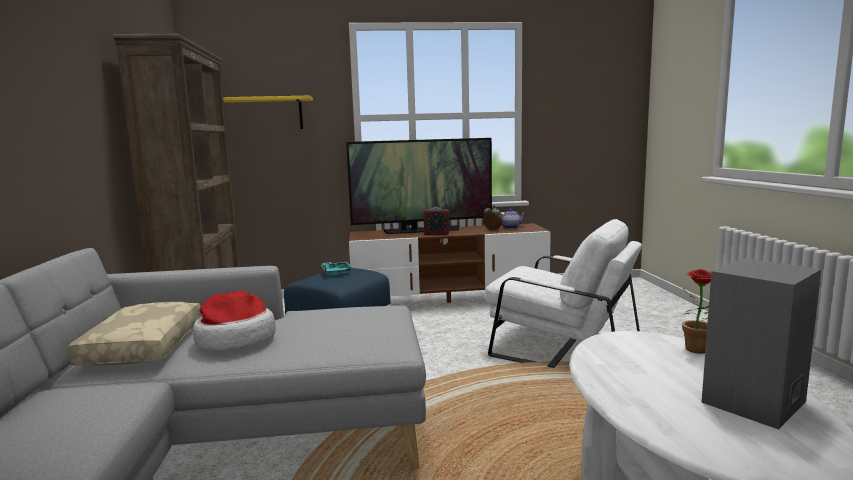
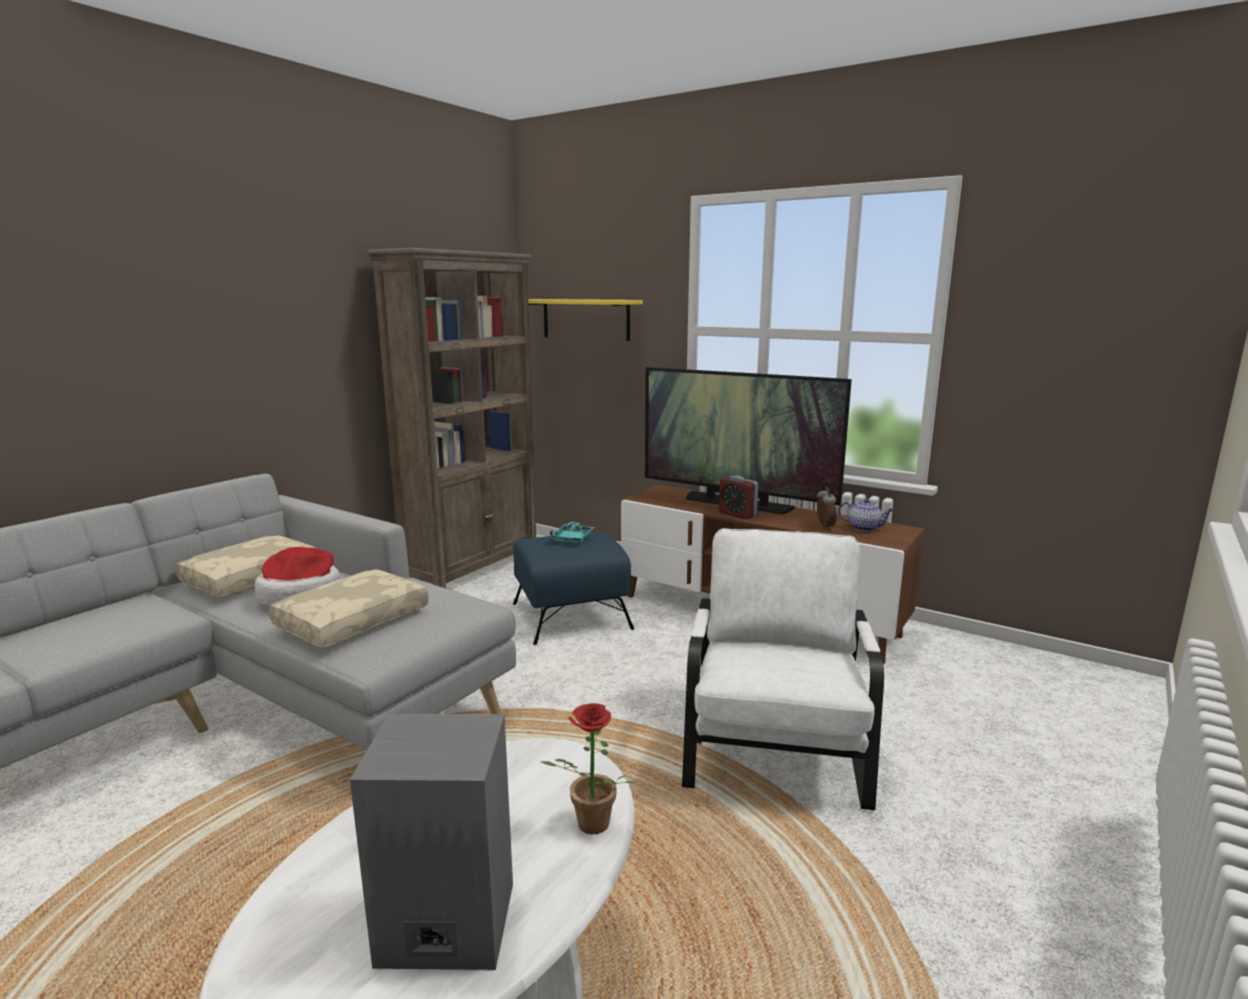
camera: 40 degrees right, 5 degrees up
white armchair [485,219,642,368] -> white armchair turned 150 degrees counterclockwise [682,528,884,810]
none -> beige pillow [269,569,429,648]

